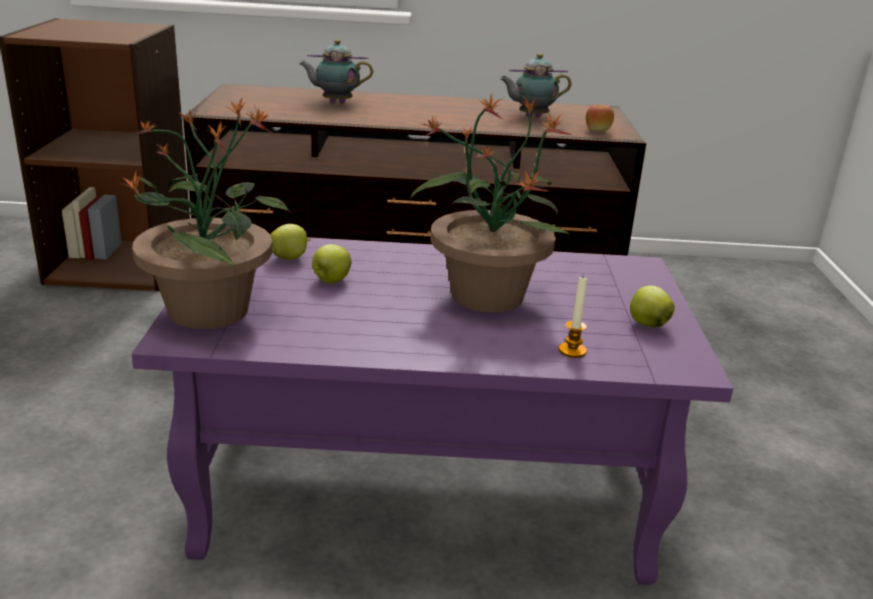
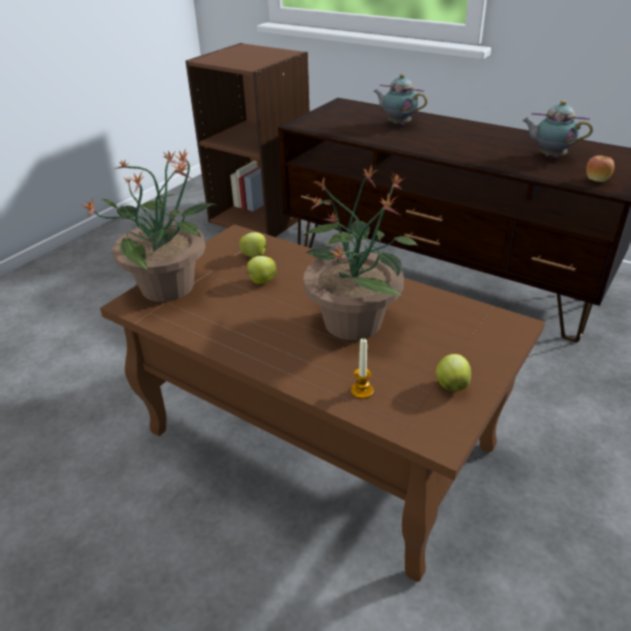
camera: 35 degrees right, 10 degrees up
purple coffee table [132,237,733,585] -> brown coffee table [100,224,545,582]

